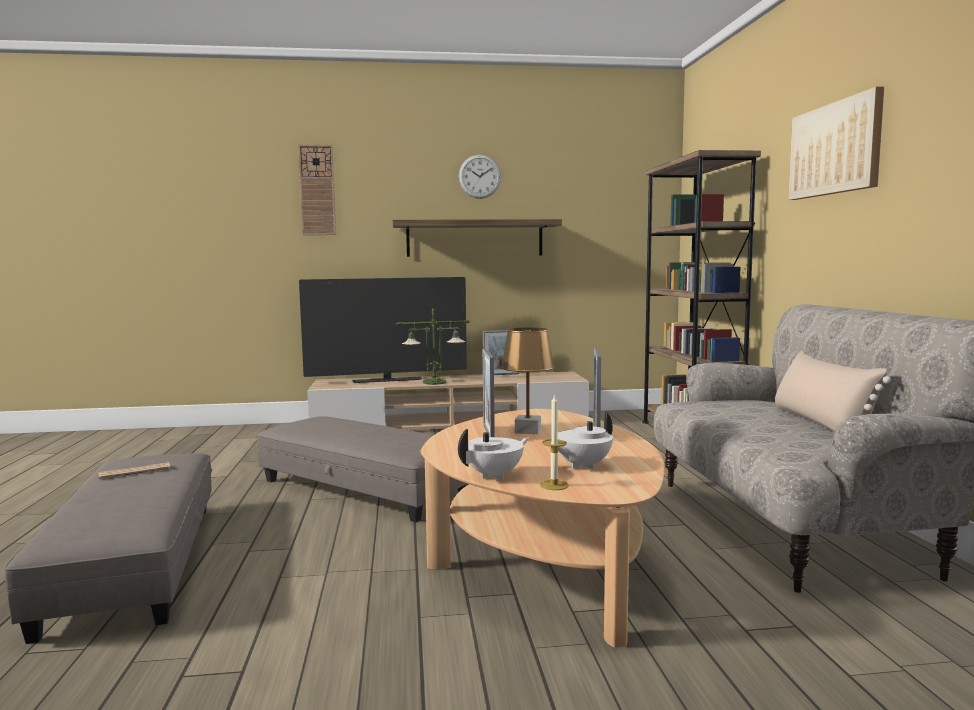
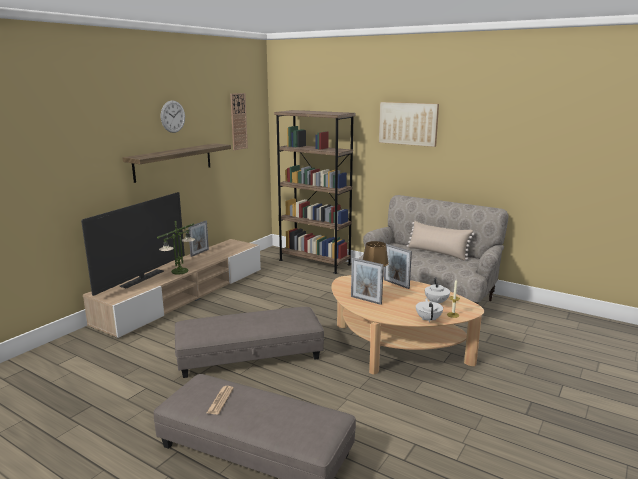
camera: 50 degrees left, 10 degrees up
wall clock [298,144,336,235] -> wall clock moved to [230,93,248,150]

